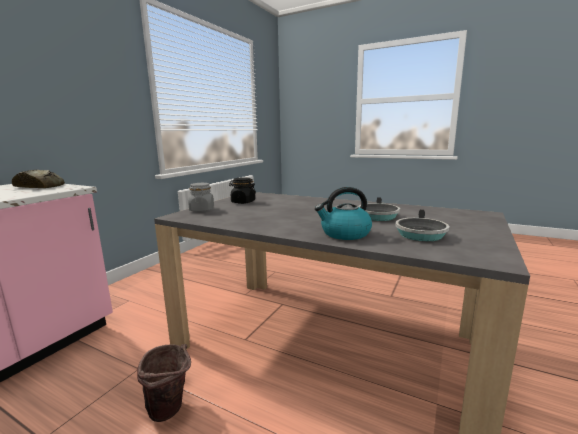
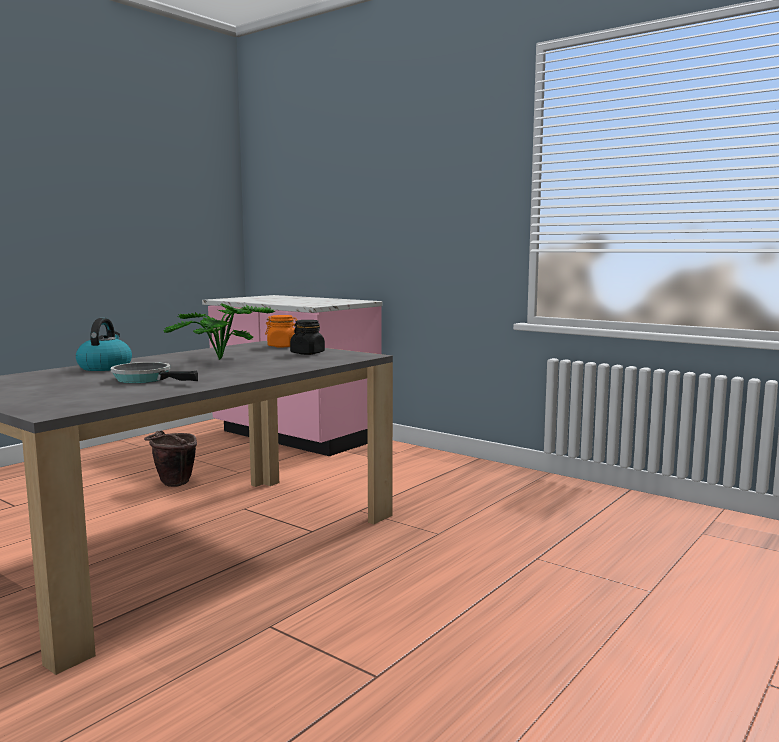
camera: 100 degrees right, 5 degrees down
bread [12,170,65,188] -> none
grey jar [188,183,214,212] -> orange jar [265,315,297,348]
frying pan [395,210,449,241] -> none
none -> potted plant [164,303,275,360]

